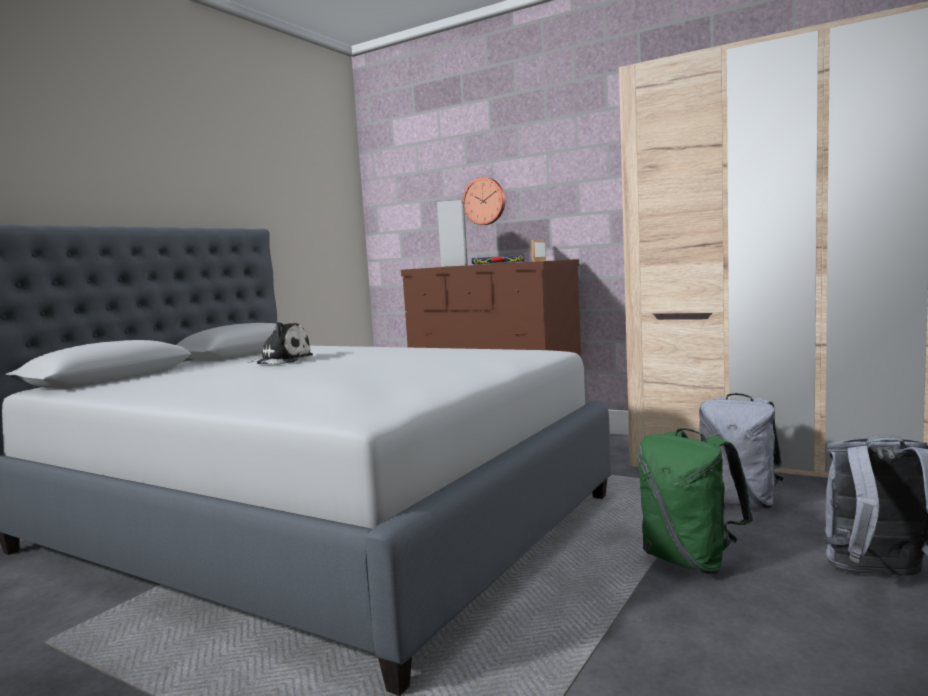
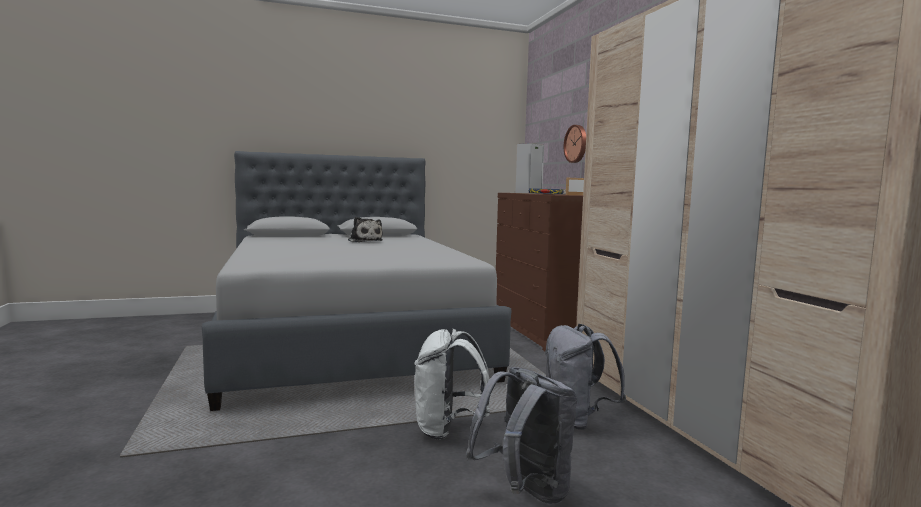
camera: 40 degrees right, 0 degrees up
green backpack [638,428,753,574] -> white backpack [415,328,491,440]

